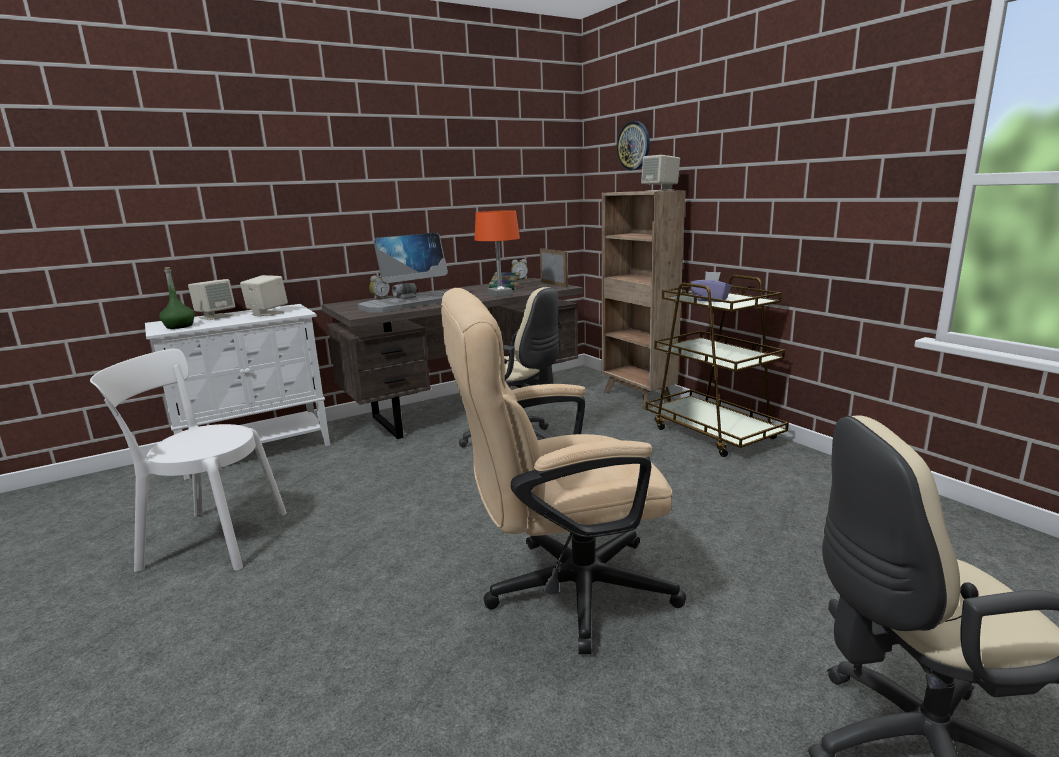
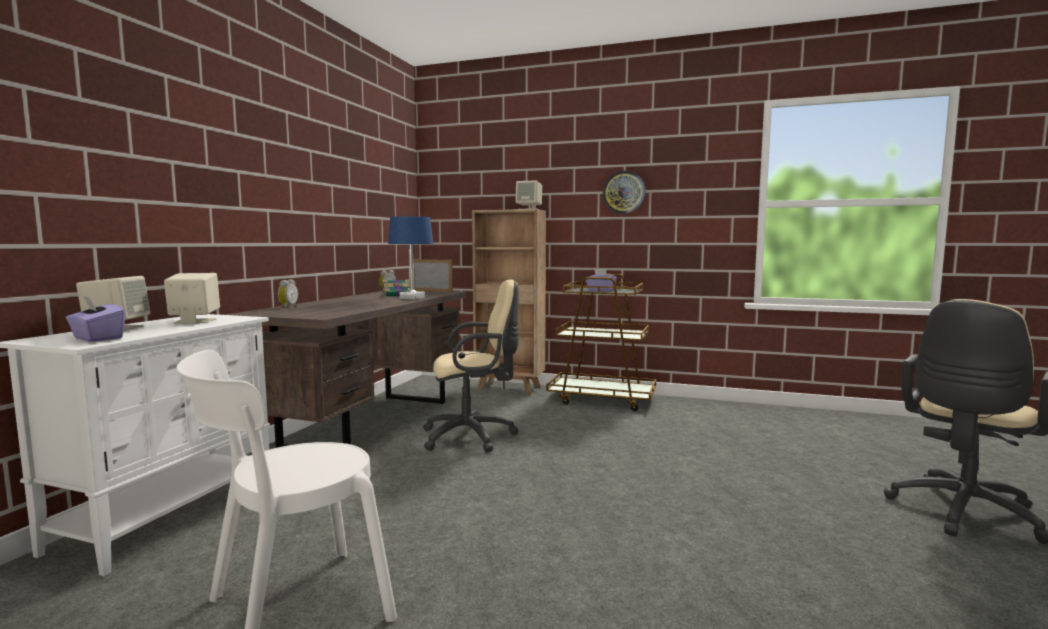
camera: 40 degrees left, 10 degrees down
green bottle [159,267,195,329] -> purple tissue box [66,296,125,342]
monitor [358,232,448,313] -> none
beige office chair [441,288,686,654] -> none
orange table lamp [475,210,520,297] -> blue table lamp [388,216,433,300]
wall clock [616,121,650,170] -> wall clock moved to [603,171,646,214]

